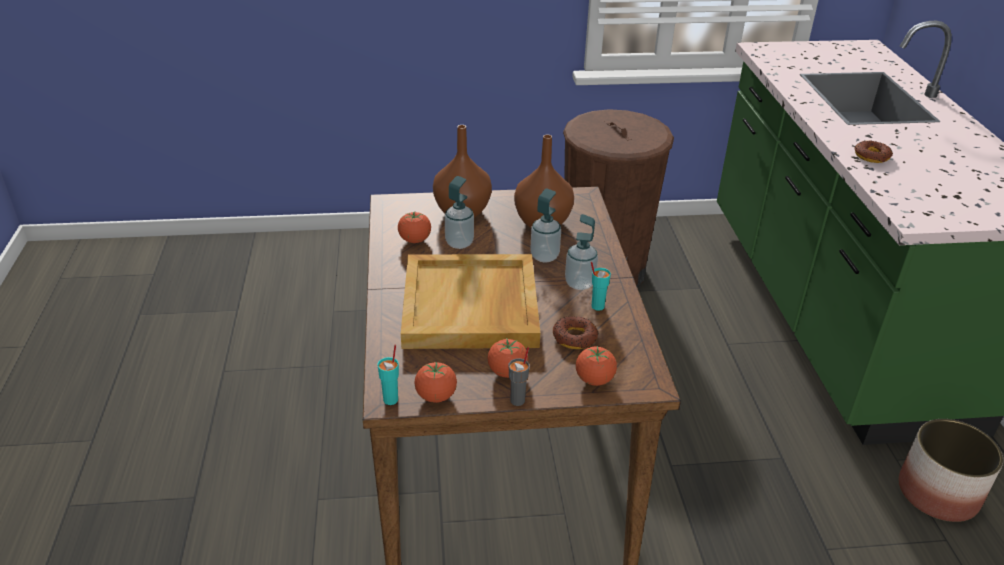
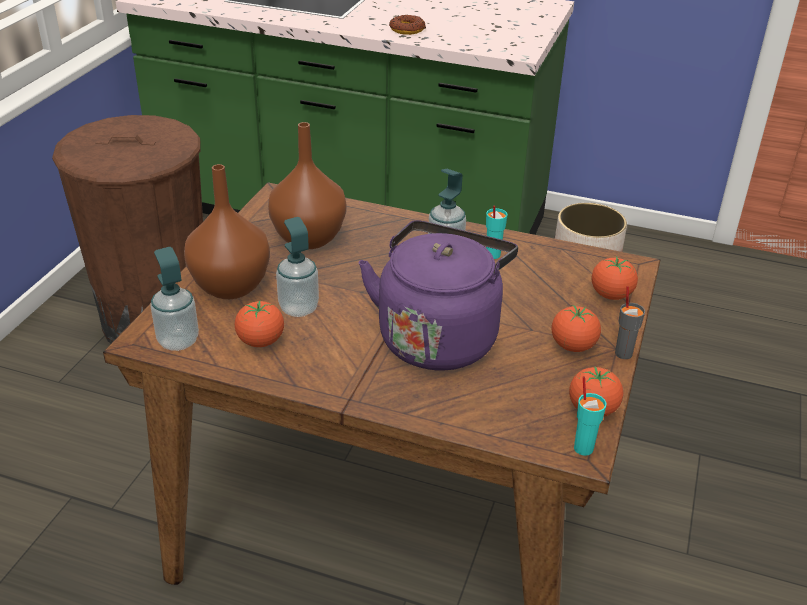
camera: 65 degrees left, 0 degrees up
beige tray [401,254,540,349] -> purple kettle [359,220,518,371]
soap dispenser [531,189,561,262] -> soap dispenser moved to [150,247,199,351]
donut [553,316,598,349] -> none

